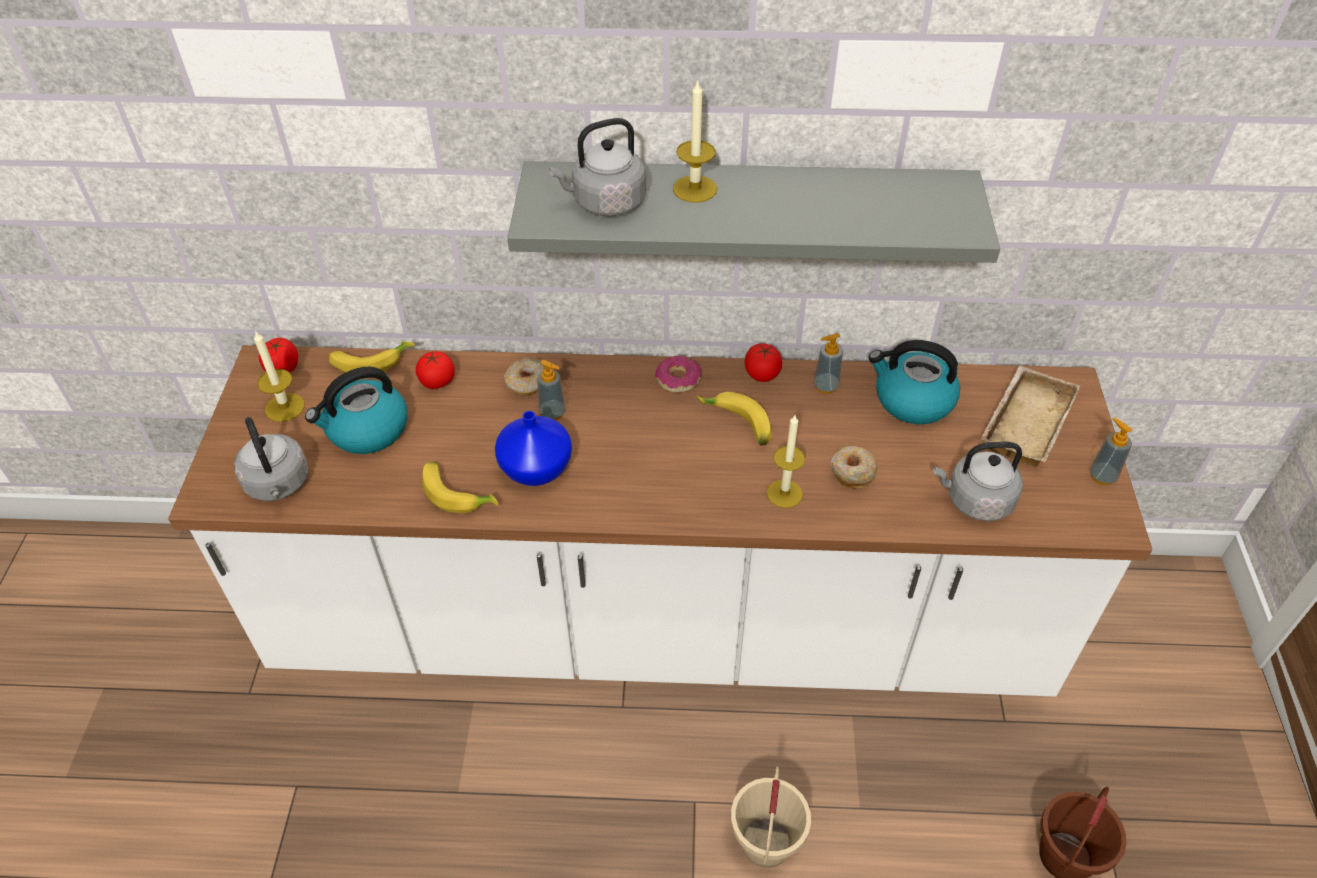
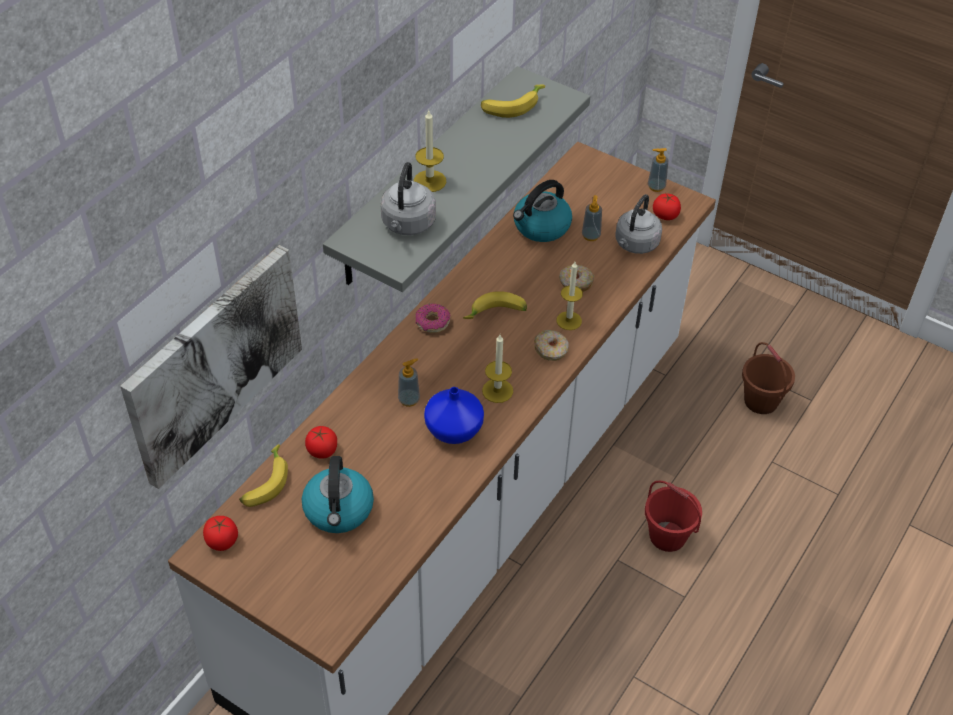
camera: 60 degrees left, 0 degrees up
grey kettle [234,417,309,501] -> none
candle [254,330,305,422] -> candle moved to [482,335,513,403]
banana [422,462,498,513] -> banana moved to [481,85,545,118]
donut [504,357,545,395] -> donut moved to [534,330,569,361]
beige bucket [731,767,811,868] -> red bucket [645,481,702,552]
tomato [745,344,782,382] -> tomato moved to [653,194,681,220]
soap dispenser [813,333,843,394] -> soap dispenser moved to [582,195,602,241]
beige tray [981,366,1080,467] -> none
none -> picture [120,245,302,489]

